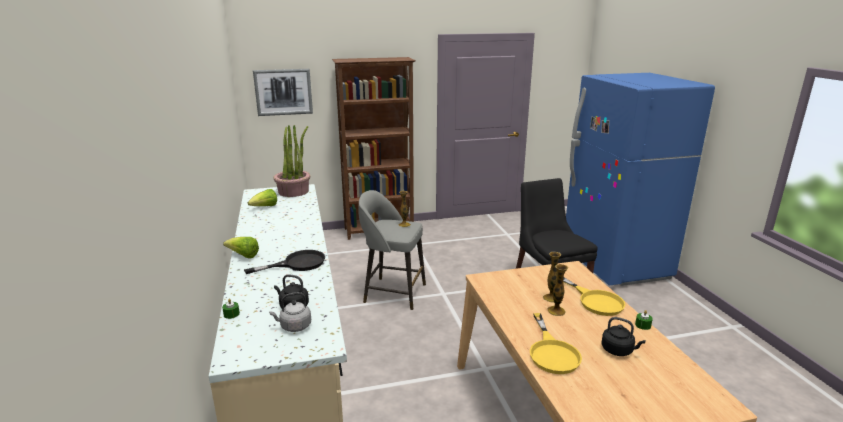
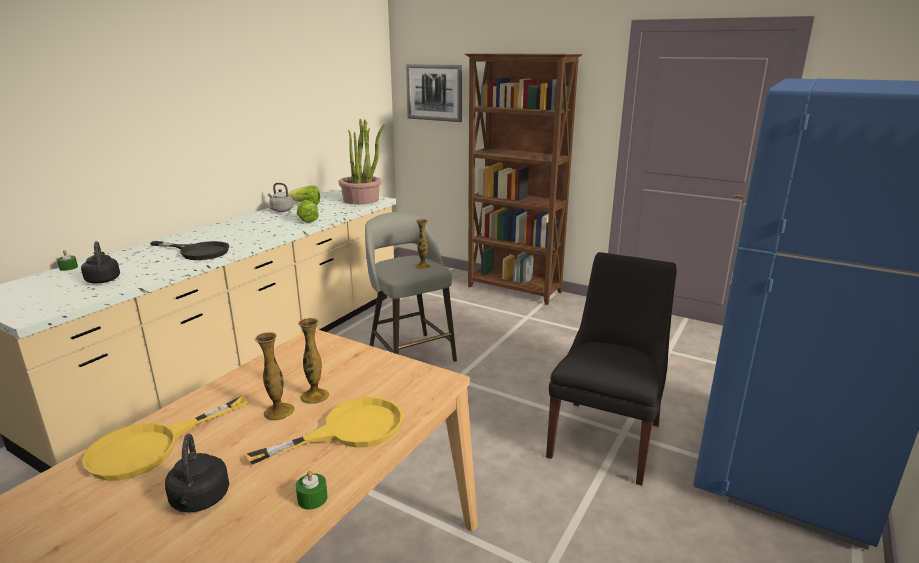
camera: 45 degrees right, 0 degrees up
lettuce [223,237,259,258] -> lettuce moved to [297,200,319,222]
grey kettle [269,292,311,332] -> grey kettle moved to [268,183,293,212]
yellow frying pan [563,277,626,316] -> yellow frying pan turned 135 degrees counterclockwise [246,397,403,465]

